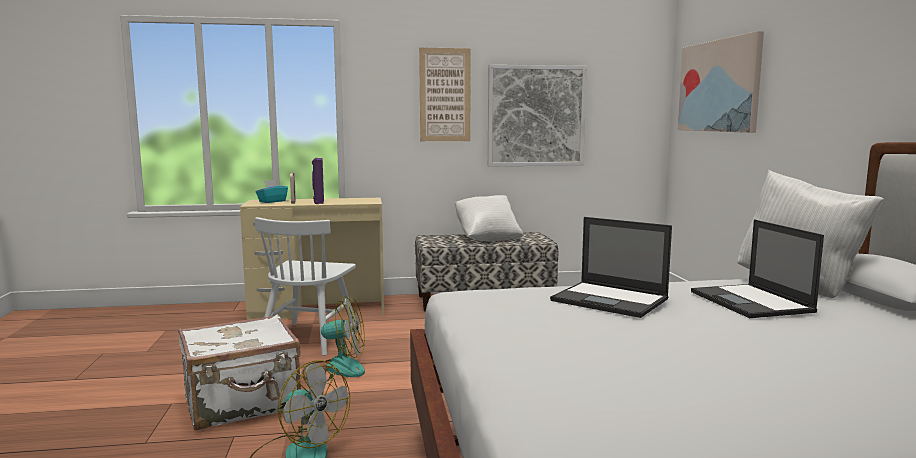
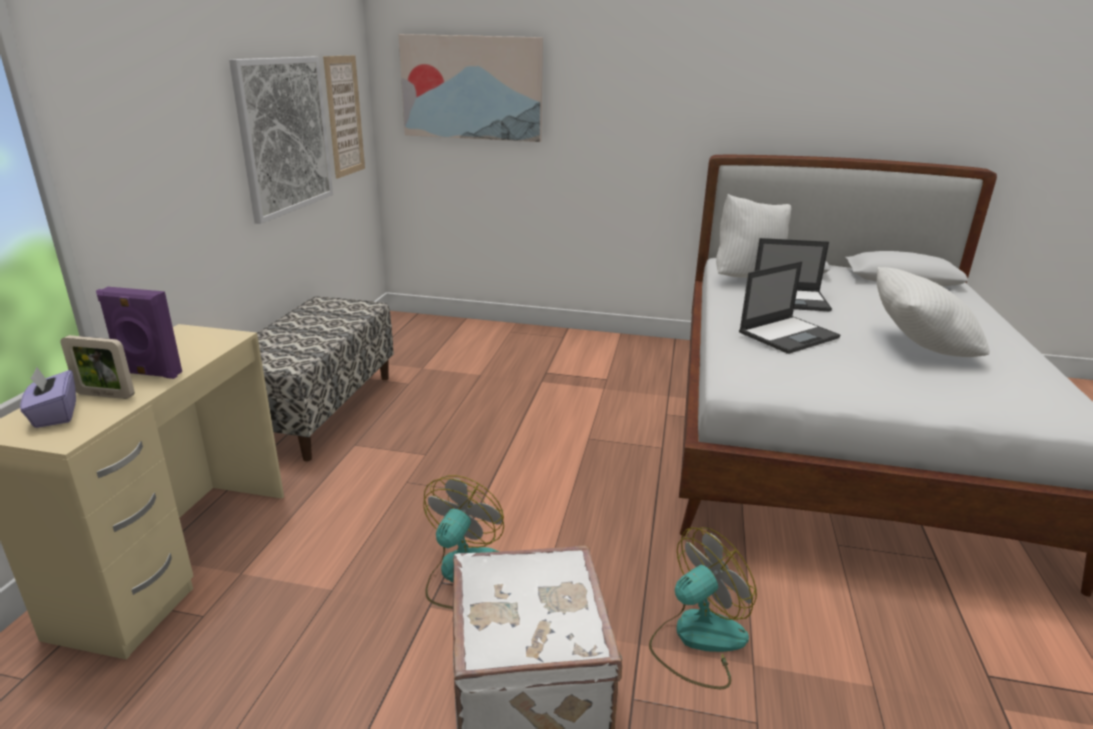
camera: 70 degrees left, 15 degrees up
white chair [255,217,356,356] -> none
turquoise tissue box [256,180,288,203] -> purple tissue box [20,367,76,428]
picture [419,48,471,141] -> picture moved to [323,55,365,179]
white pillow [455,195,524,242] -> white pillow moved to [877,267,990,357]

